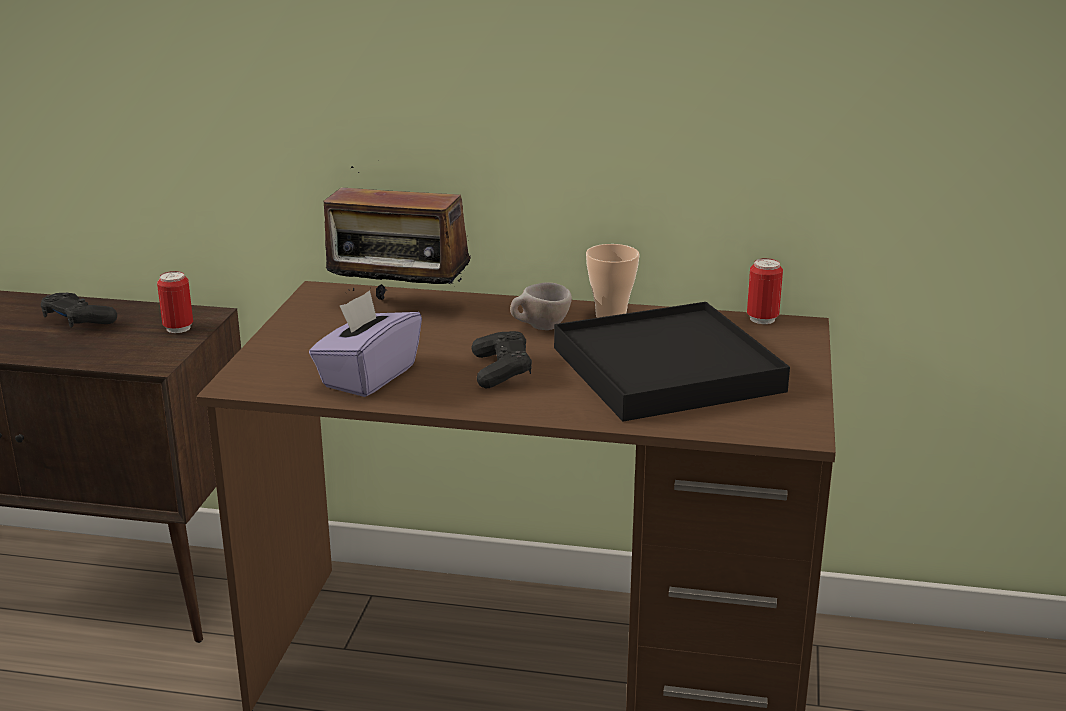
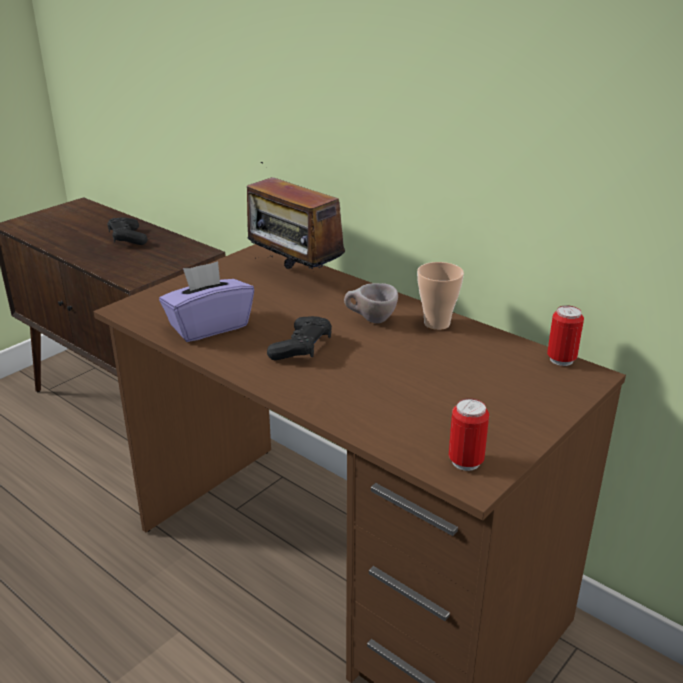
camera: 30 degrees right, 5 degrees up
can [157,271,193,333] -> can moved to [449,398,489,471]
black tray [554,302,790,421] -> none

